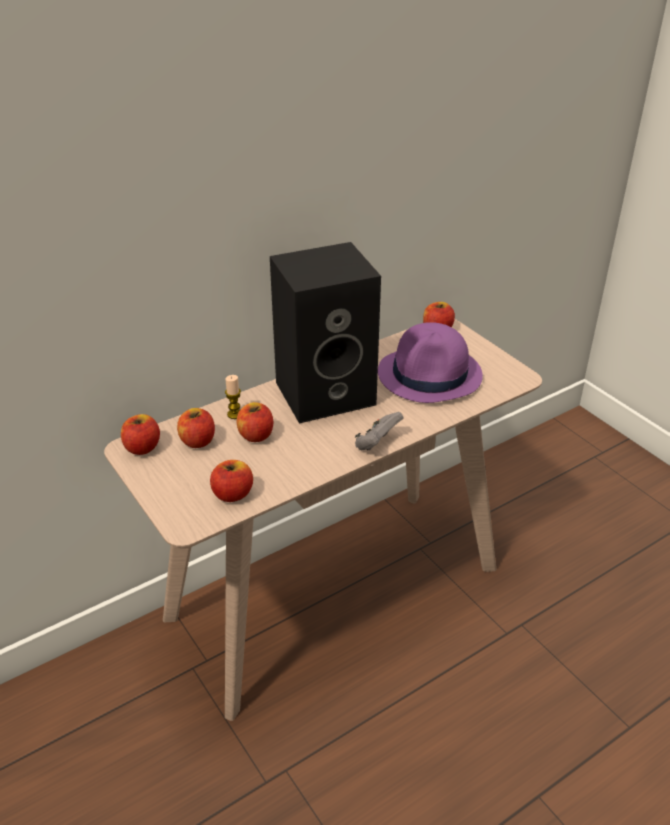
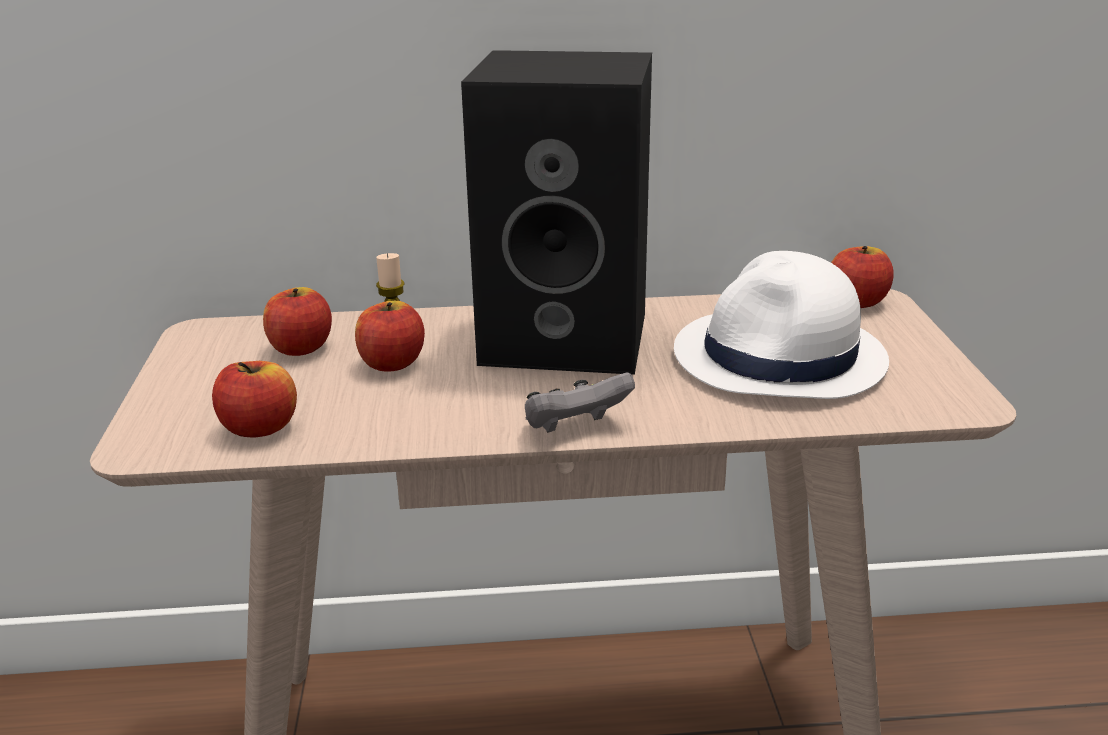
camera: 30 degrees right, 10 degrees down
apple [121,414,160,455] -> none
purple hat [378,322,483,403] -> white hat [674,251,889,399]

